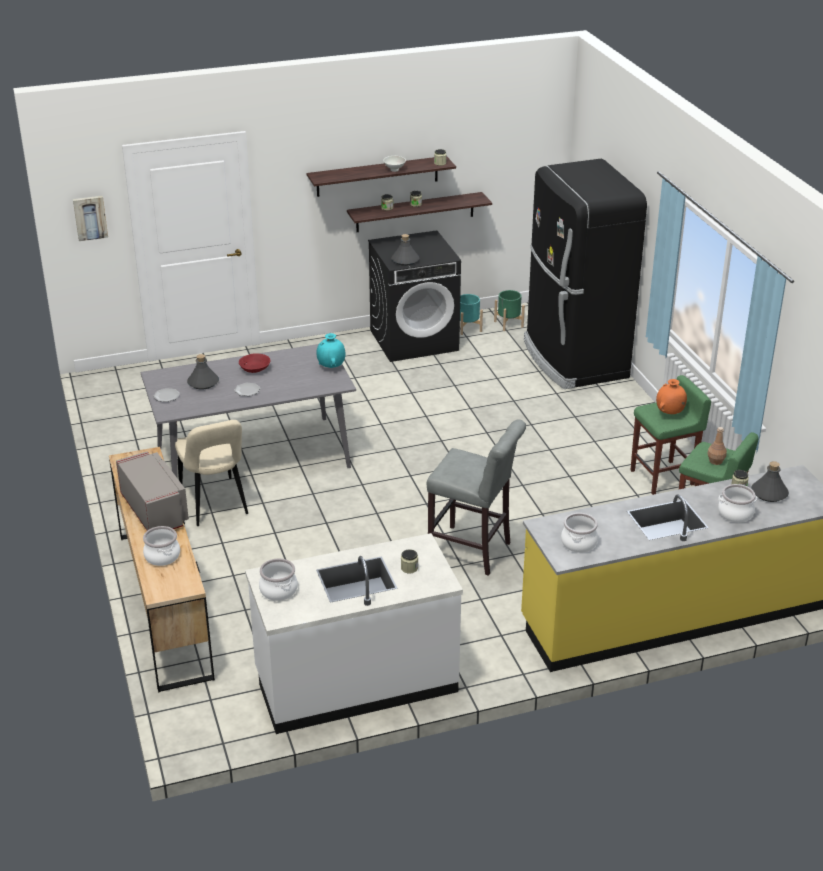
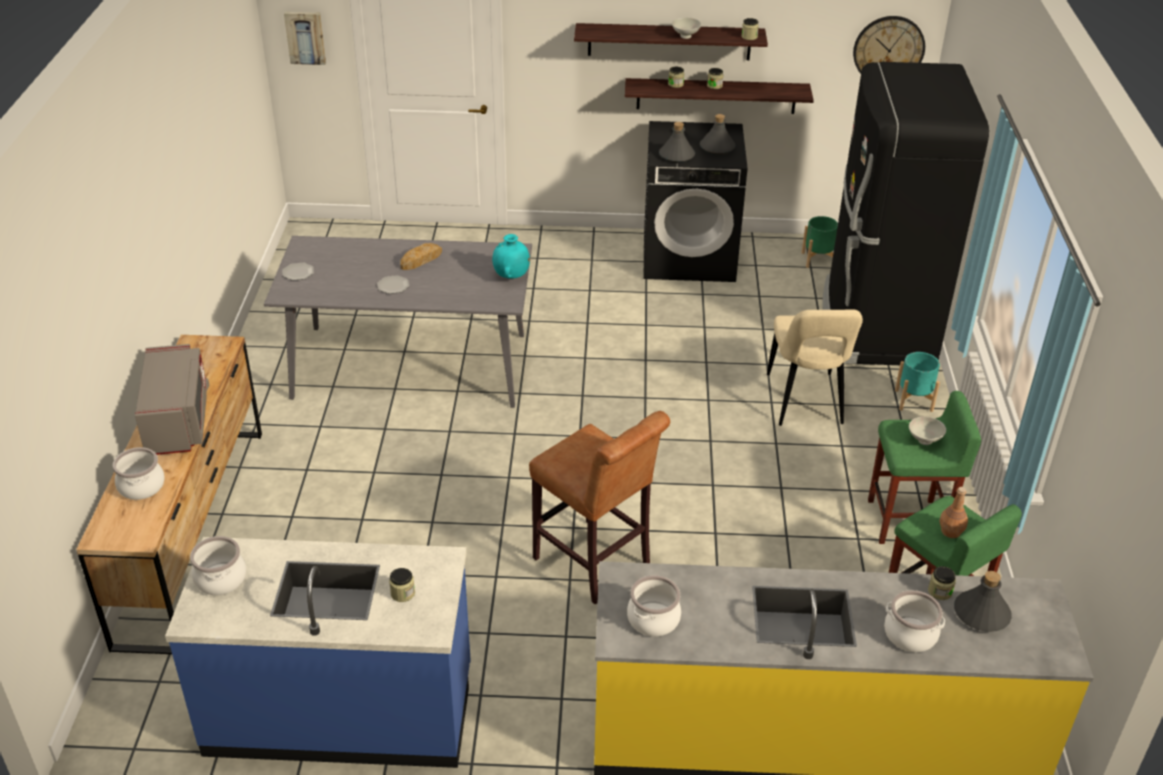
camera: 20 degrees right, 5 degrees up
beige chair [175,420,248,526] -> beige chair moved to [767,309,863,426]
grey bottle [187,354,219,390] -> grey bottle moved to [700,114,736,155]
red bowl [239,353,271,373] -> bread [400,243,442,270]
white counter [245,533,463,734] -> blue counter [165,537,471,768]
grey stool [427,419,526,576] -> brown stool [529,411,670,605]
turquoise planter [460,294,483,335] -> turquoise planter moved to [895,352,940,412]
orange vase [656,379,687,414] -> white bowl [909,416,946,445]
none -> wall clock [853,16,925,73]

